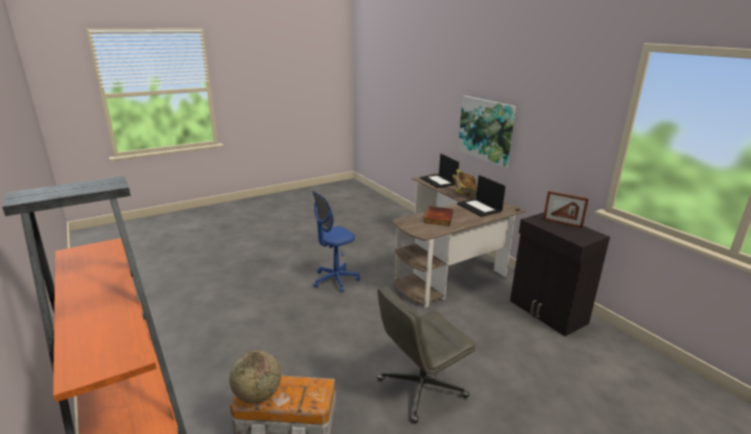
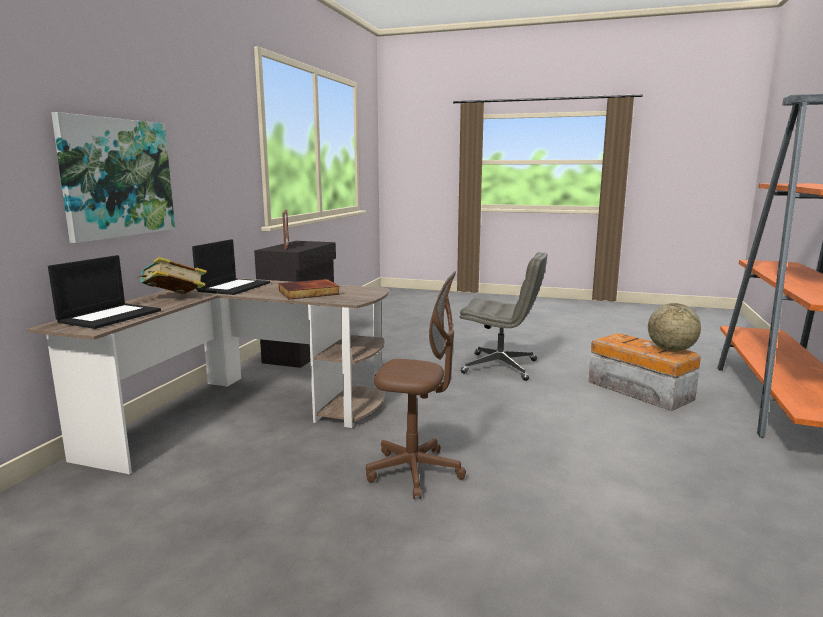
camera: 130 degrees left, 10 degrees down
blue office chair [312,191,360,293] -> brown office chair [366,271,466,499]

